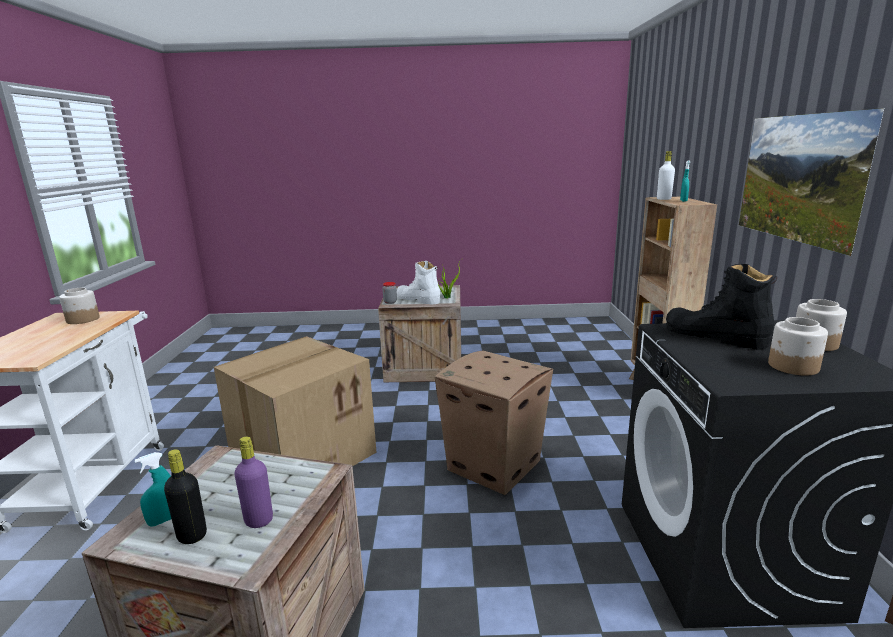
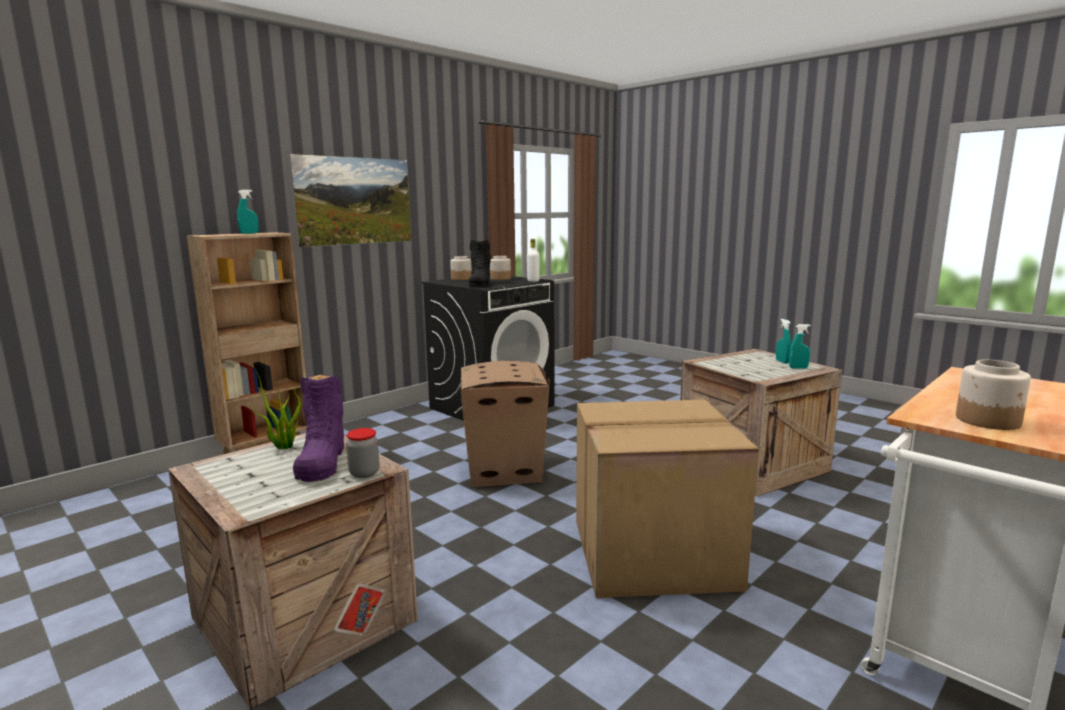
camera: 135 degrees left, 5 degrees down
black bottle [164,449,207,544] -> turquoise spray bottle [776,319,791,364]
purple bottle [234,436,273,528] -> none
white boot [397,261,440,305] -> purple boot [293,375,344,482]
white bottle [657,151,675,200] -> white bottle moved to [527,239,540,282]

